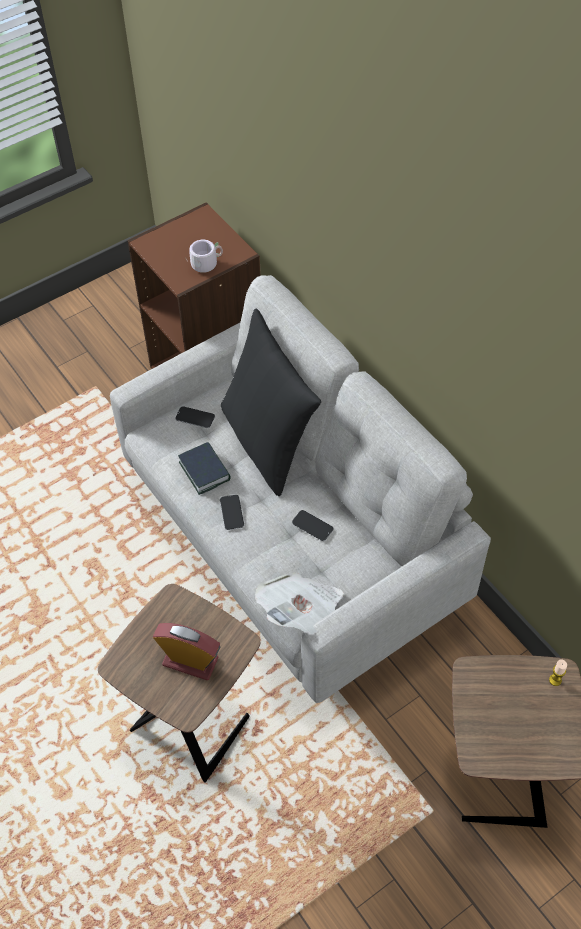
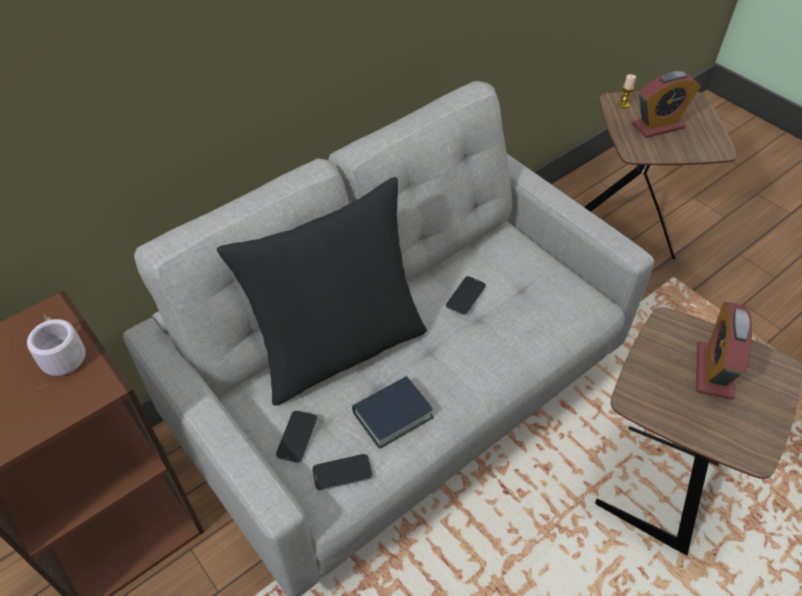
camera: 95 degrees left, 5 degrees down
phone [220,495,244,530] -> phone moved to [312,454,373,491]
newspaper [255,572,344,634] -> none
none -> alarm clock [632,71,701,138]

